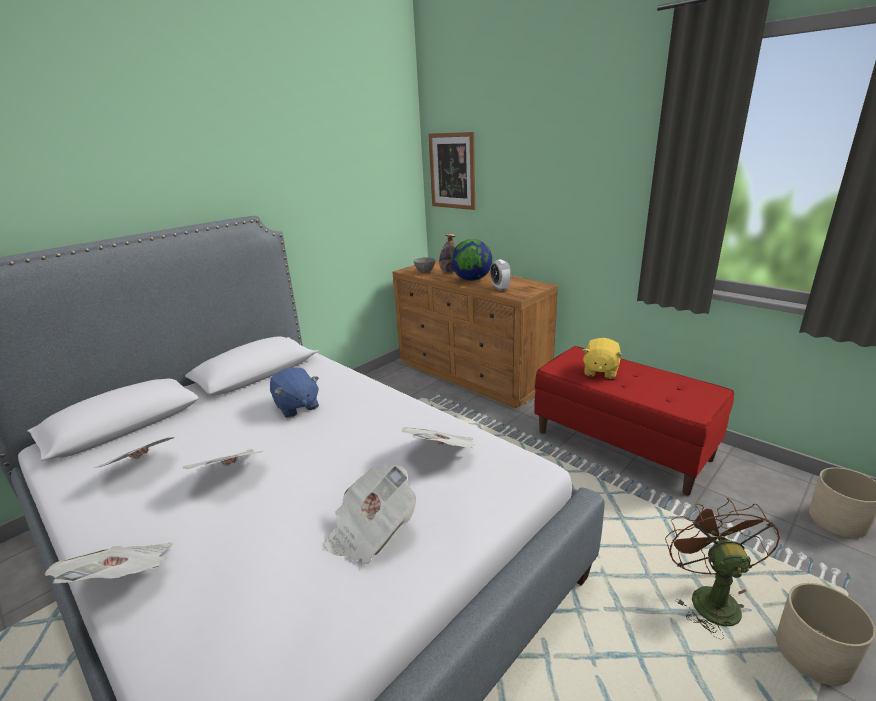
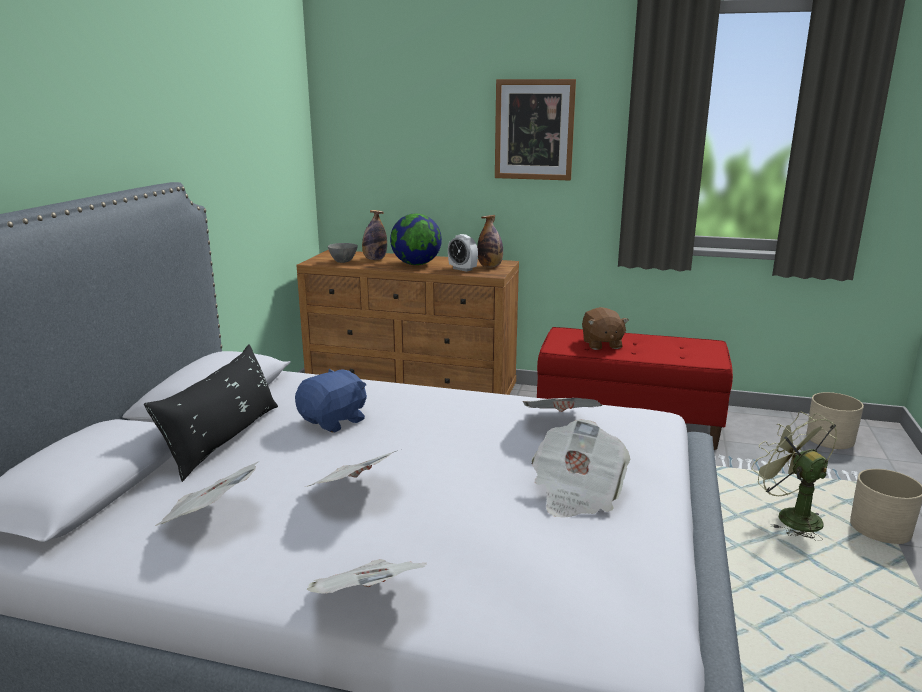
camera: 30 degrees left, 5 degrees down
blue plush toy [270,367,319,418] -> blue plush toy turned 75 degrees counterclockwise [295,369,367,433]
picture [428,132,475,210] -> picture moved to [495,79,576,181]
yellow plush toy [582,338,623,379] -> brown plush toy [582,307,629,350]
brown fan [665,498,780,639] -> green fan [751,411,837,541]
none -> black pillow [144,344,278,482]
none -> bottle [477,215,503,267]

